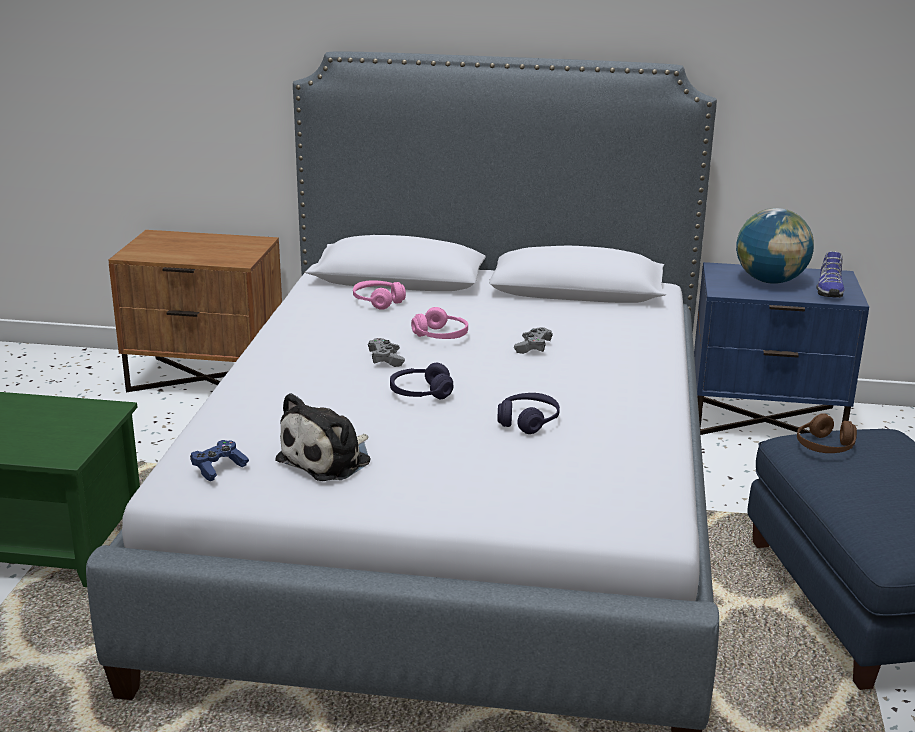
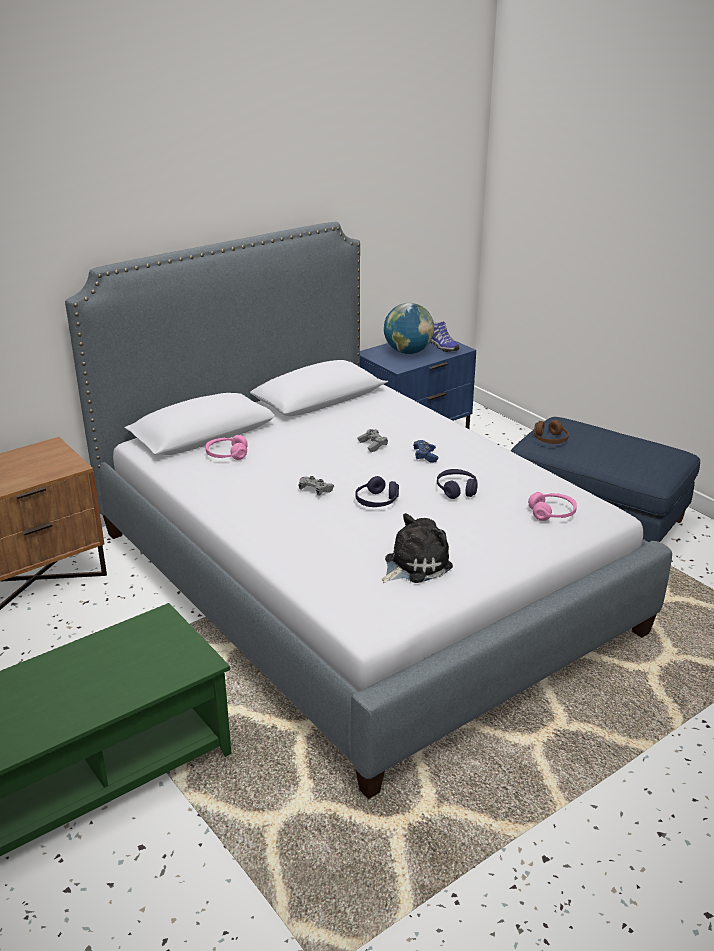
camera: 45 degrees left, 5 degrees up
blue game controller [190,440,249,481] -> blue game controller moved to [413,440,438,463]
plush toy [275,393,371,481] -> plush toy turned 120 degrees counterclockwise [382,513,453,583]
pink headphones [411,307,468,339] -> pink headphones moved to [528,492,577,521]

